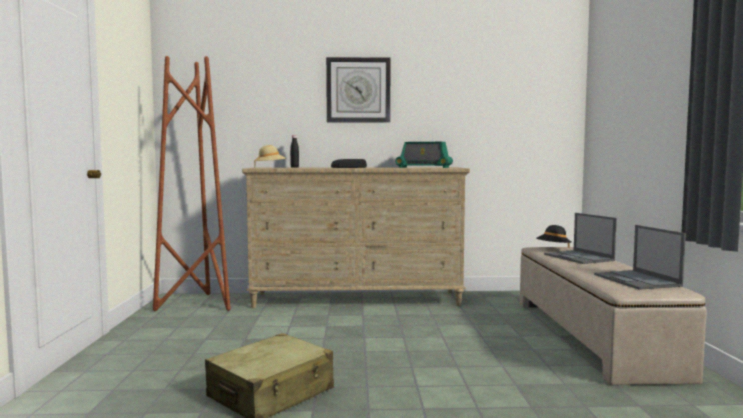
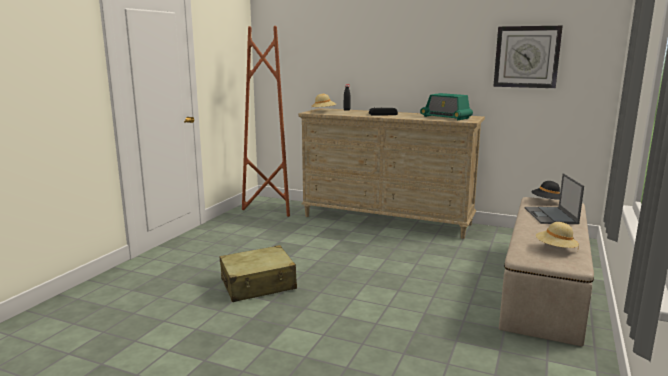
camera: 25 degrees right, 10 degrees up
wall clock [326,57,390,123] -> wall clock moved to [493,26,563,88]
laptop [594,225,686,290] -> beige hat [536,222,579,248]

